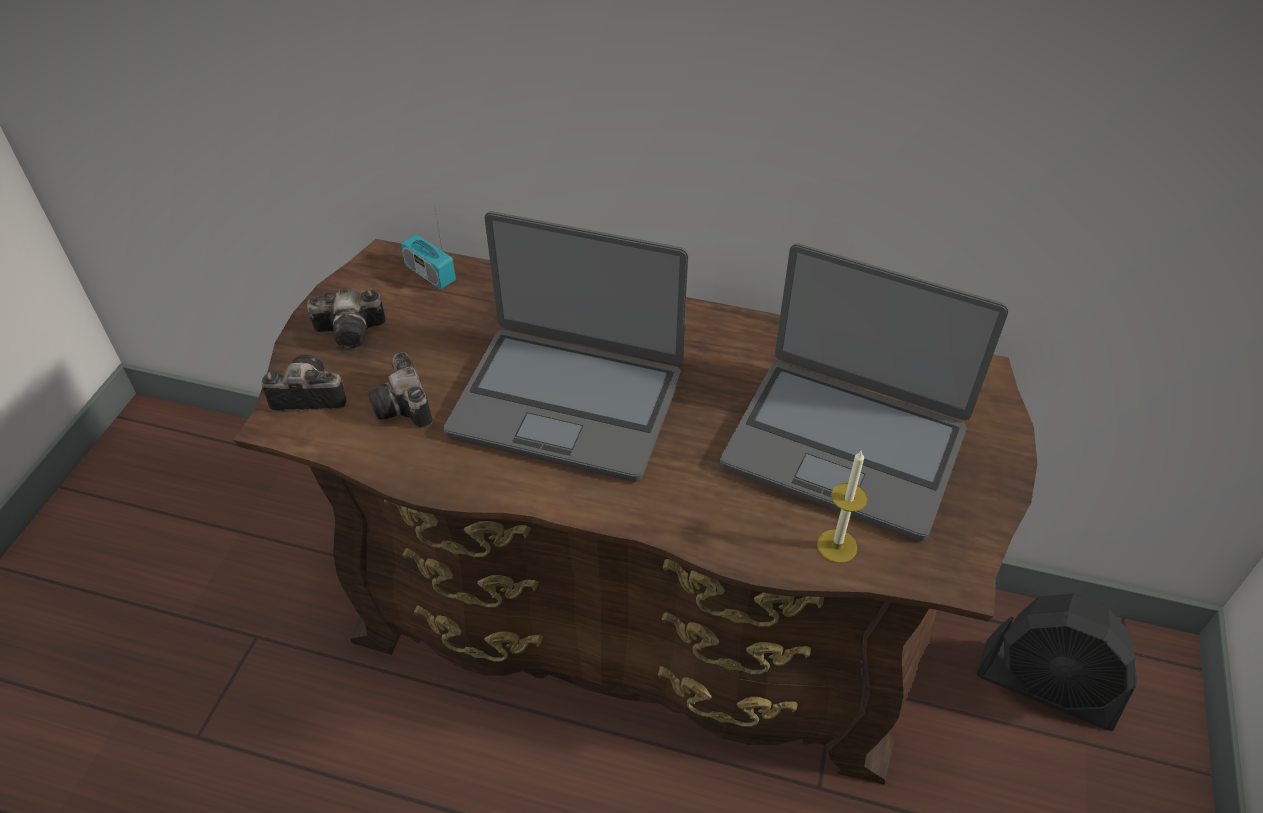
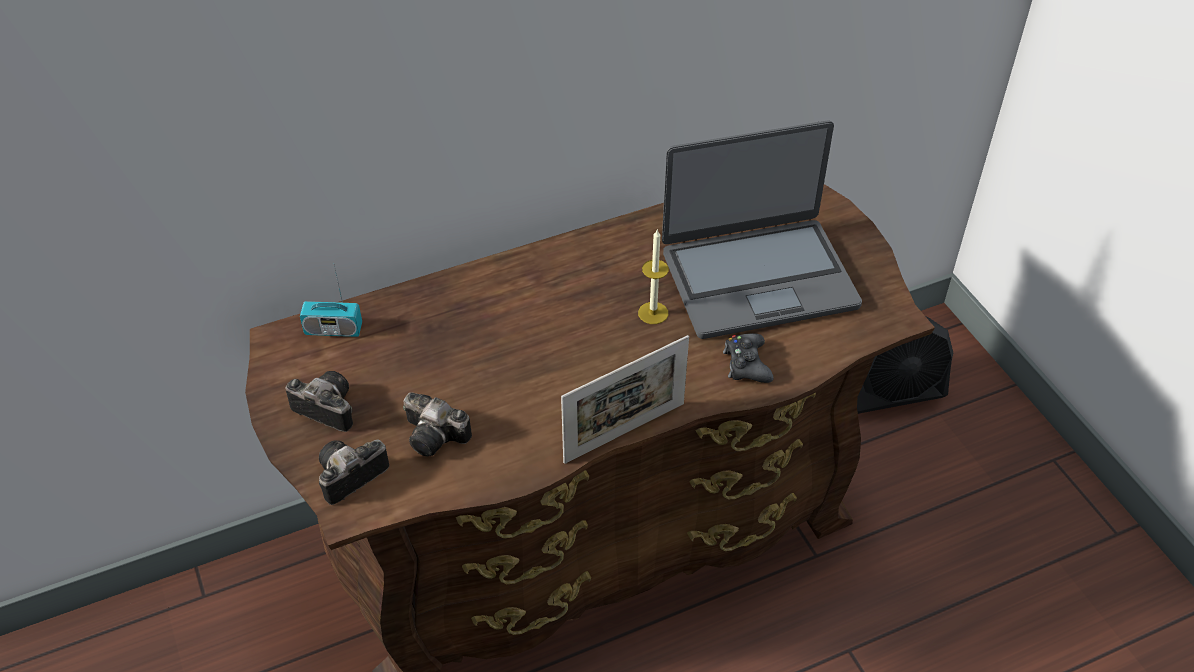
camera: 40 degrees left, 0 degrees up
camera [307,289,385,348] -> camera turned 105 degrees counterclockwise [286,371,353,432]
laptop [444,211,688,482] -> none
candle [817,450,868,563] -> candle moved to [638,230,669,324]
none -> picture frame [561,335,689,464]
none -> black game controller [723,333,774,383]

